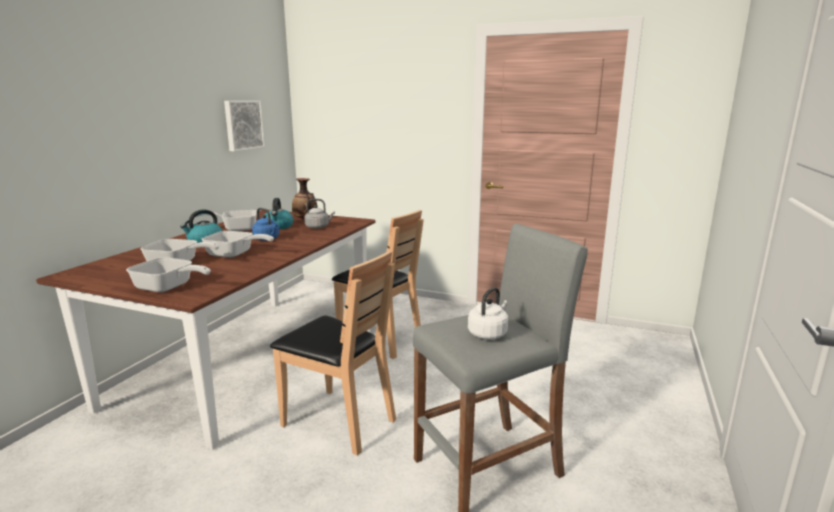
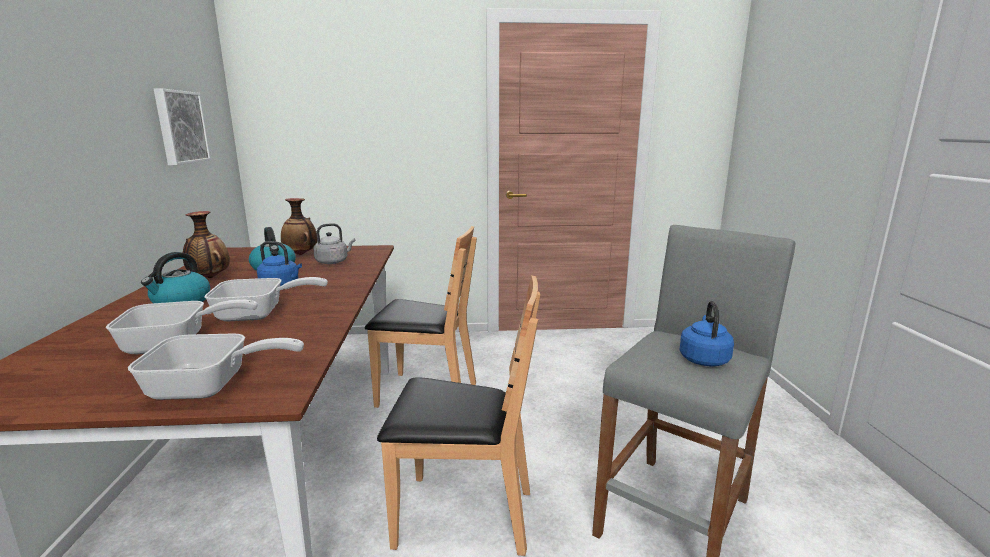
camera: 25 degrees left, 0 degrees up
frying pan [196,210,257,231] -> vase [183,211,230,278]
white kettle [468,287,508,340] -> blue kettle [680,301,734,367]

